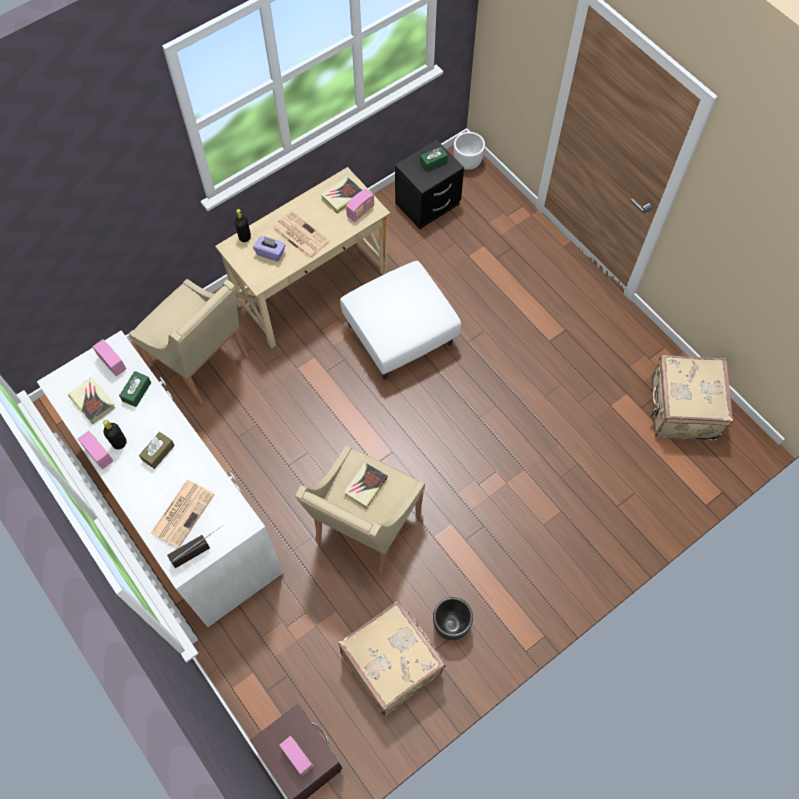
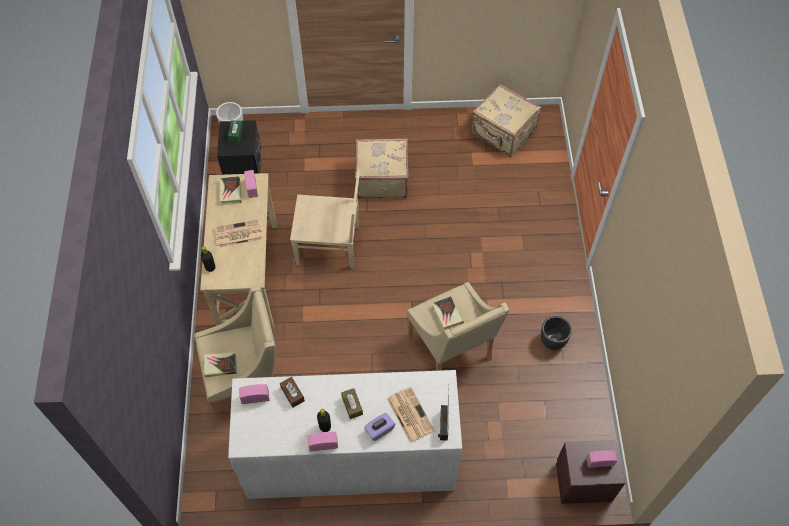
camera: 55 degrees left, 5 degrees down
book [68,377,115,424] -> book moved to [204,352,237,377]
green tissue box [119,371,151,407] -> brown tissue box [280,377,305,408]
purple tissue box [253,236,286,261] -> purple tissue box moved to [364,413,395,441]
beige suitcase [338,600,445,716] -> beige suitcase moved to [355,138,409,198]
white ottoman [340,261,461,380] -> beige chair [290,170,360,269]

